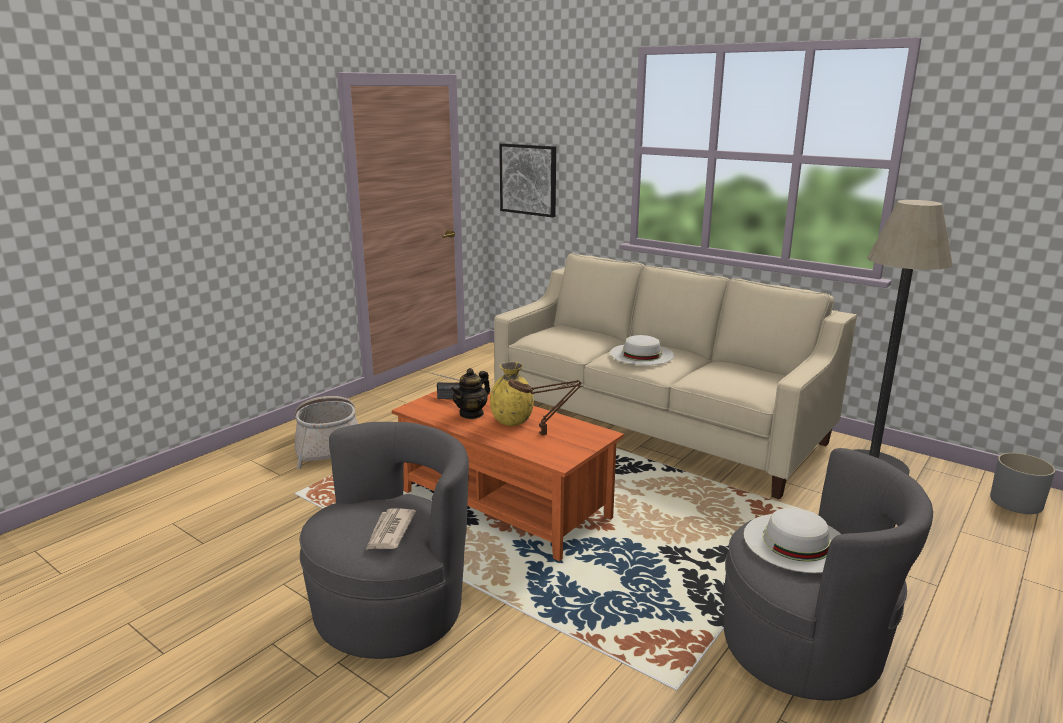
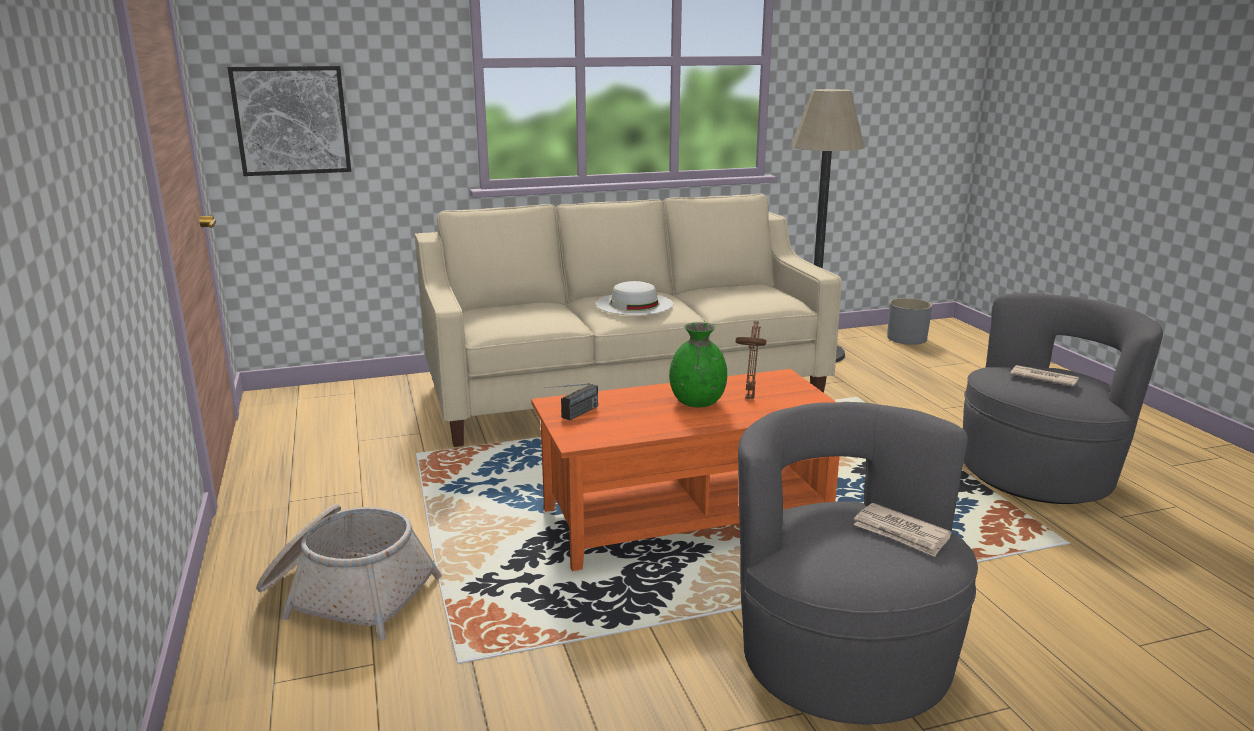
camera: 55 degrees left, 0 degrees up
teapot [450,368,490,419] -> none
yellow vase [490,362,534,426] -> green vase [669,322,727,407]
white hat [744,508,841,573] -> newspaper [1010,365,1079,387]

